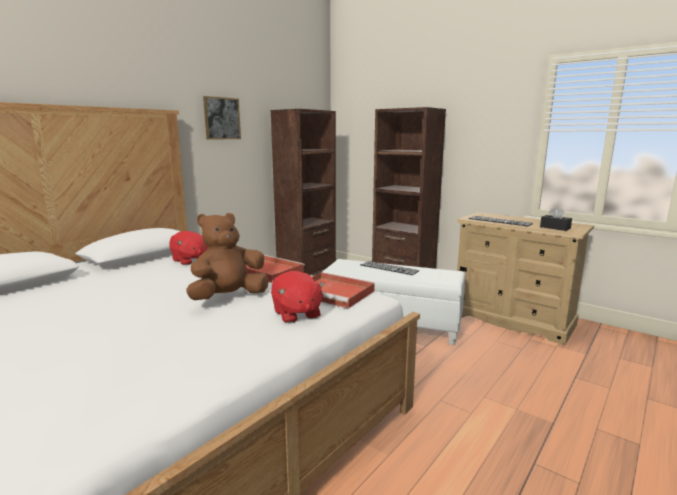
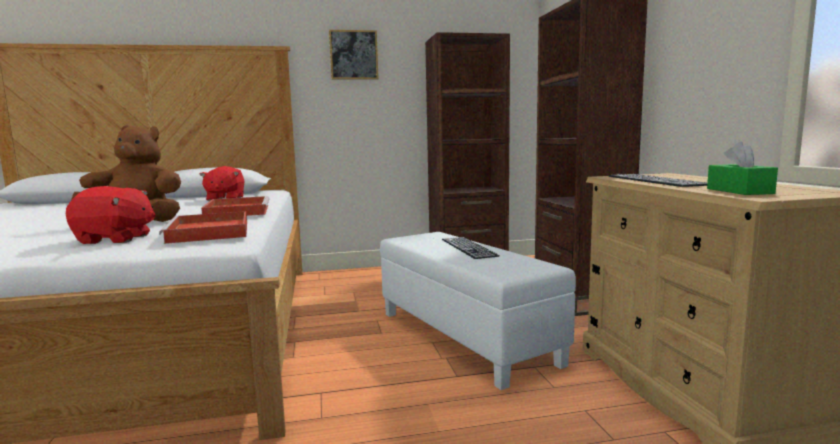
camera: 40 degrees right, 5 degrees down
red plush toy [271,271,325,323] -> red plush toy turned 105 degrees counterclockwise [66,186,155,244]
black tissue box [540,207,572,231] -> green tissue box [707,142,778,195]

